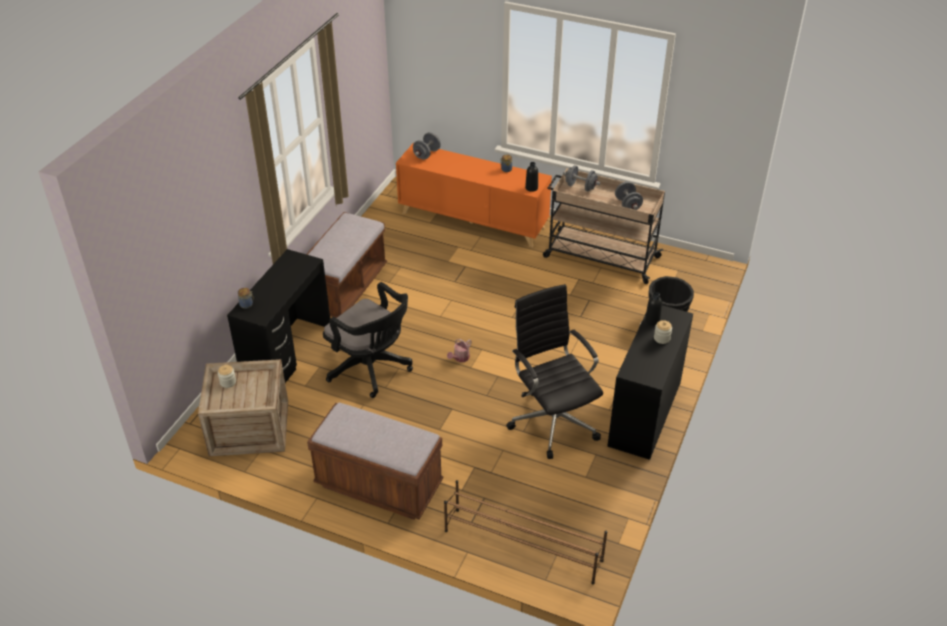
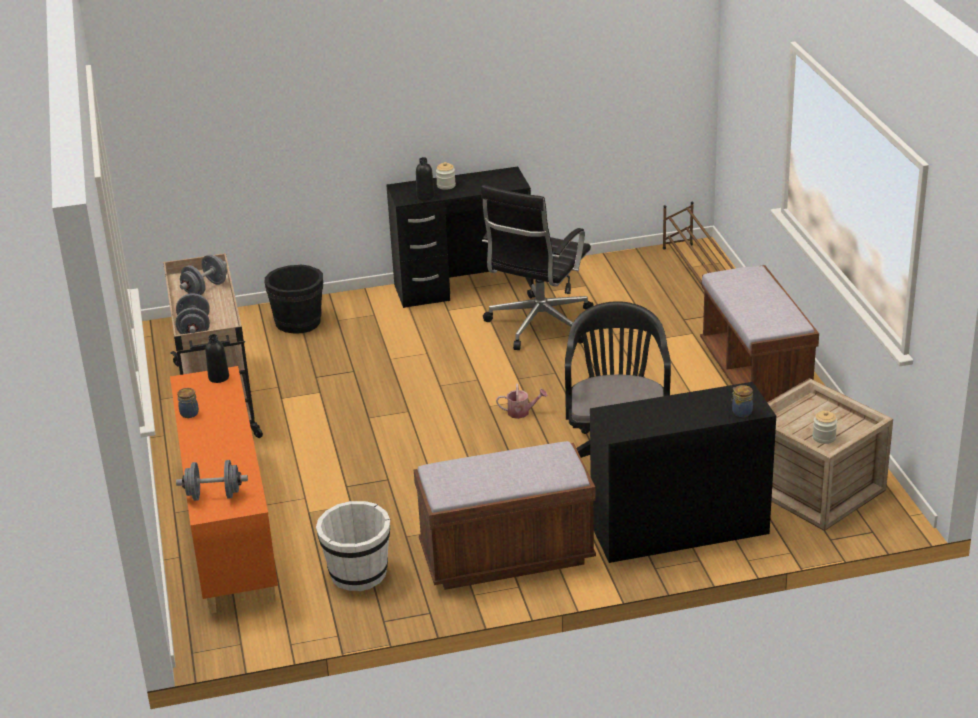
camera: 125 degrees left, 10 degrees down
none -> white bucket [316,501,390,591]

